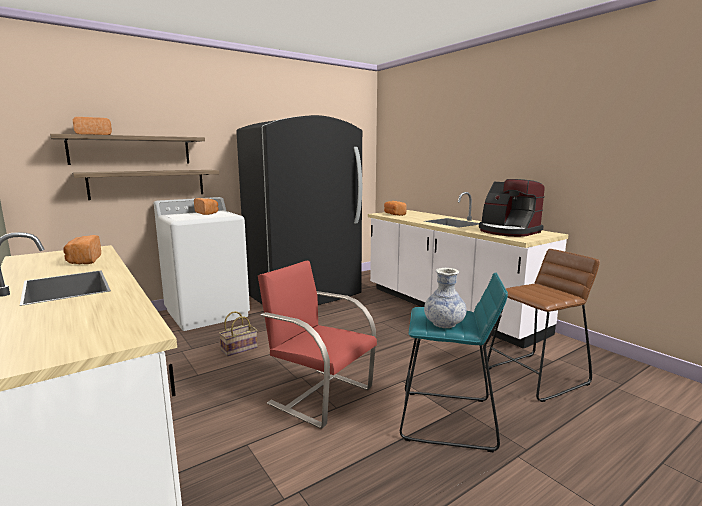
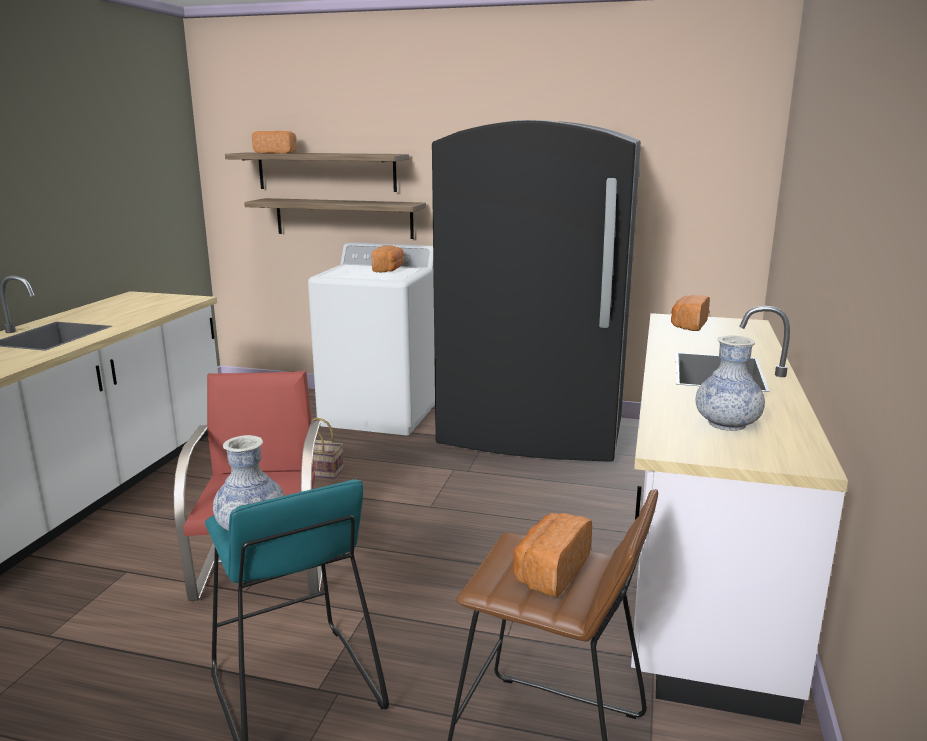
camera: 50 degrees right, 5 degrees up
bread [63,235,101,264] -> bread moved to [513,513,592,597]
coffee machine [479,179,545,237] -> vase [696,335,765,431]

